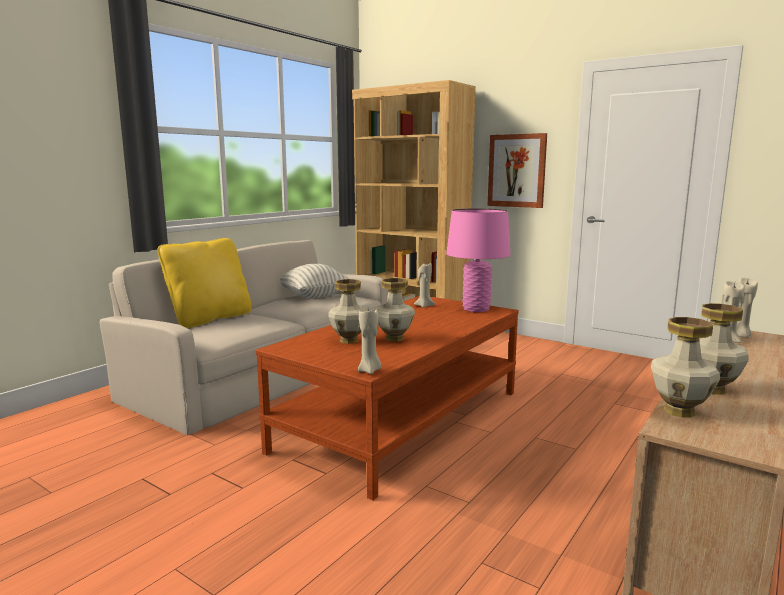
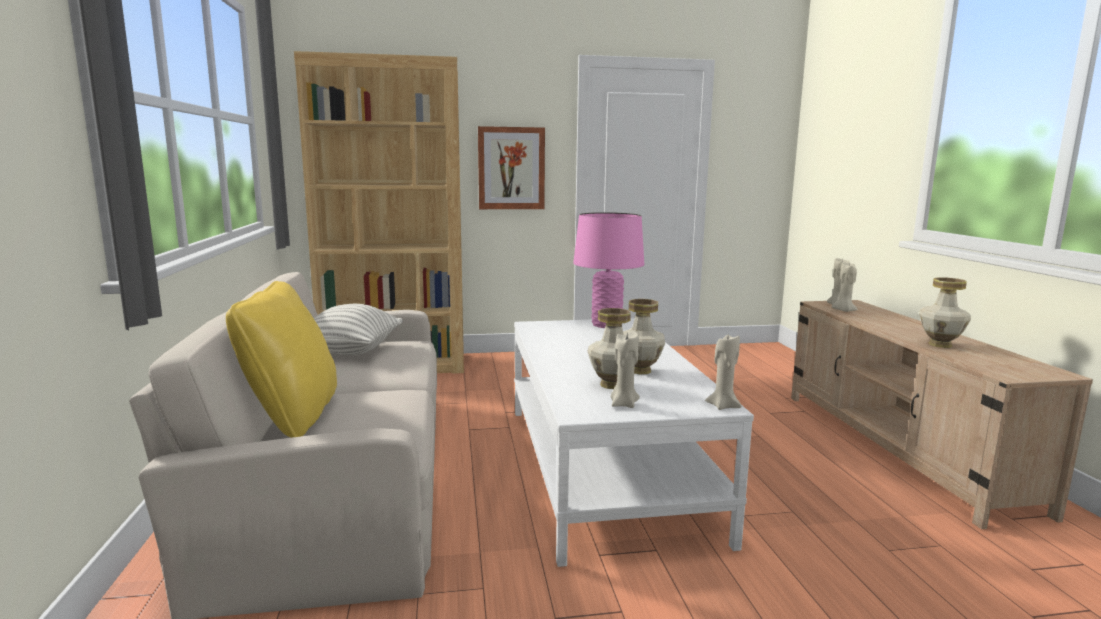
camera: 45 degrees left, 0 degrees up
brown coffee table [256,296,519,500] -> white coffee table [514,318,754,567]
beige candle [414,263,435,308] -> beige candle moved to [611,331,640,408]
vase [651,317,720,417] -> none

